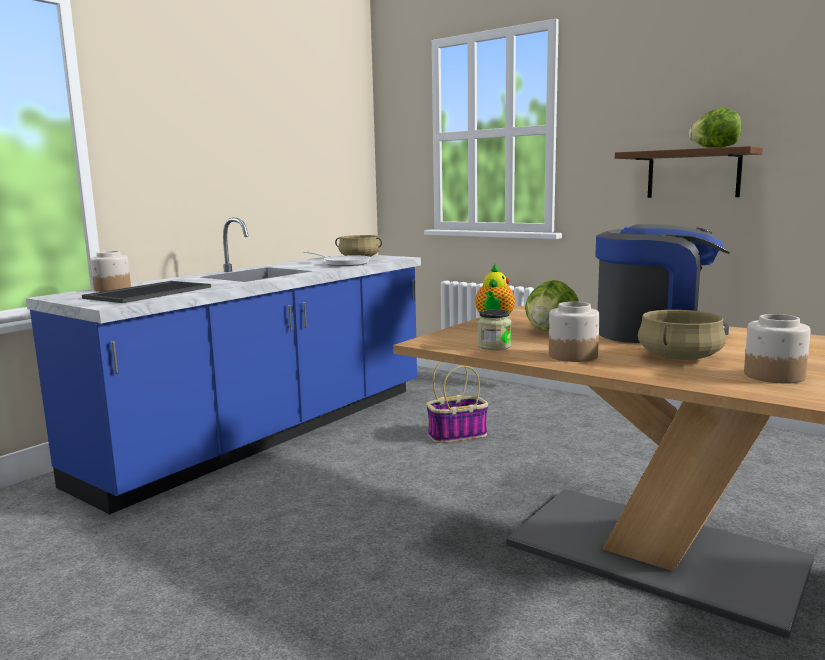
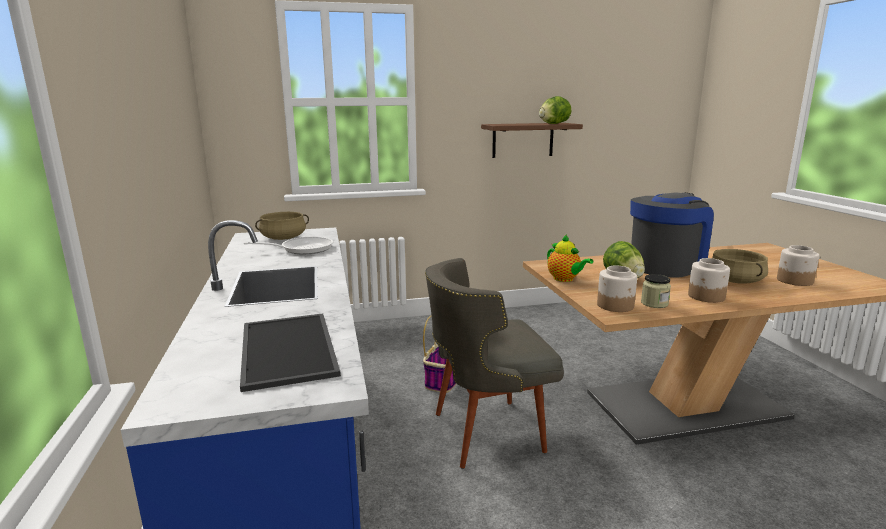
camera: 50 degrees left, 5 degrees up
jar [90,251,131,292] -> jar moved to [597,266,637,312]
none -> grey chair [425,258,564,469]

